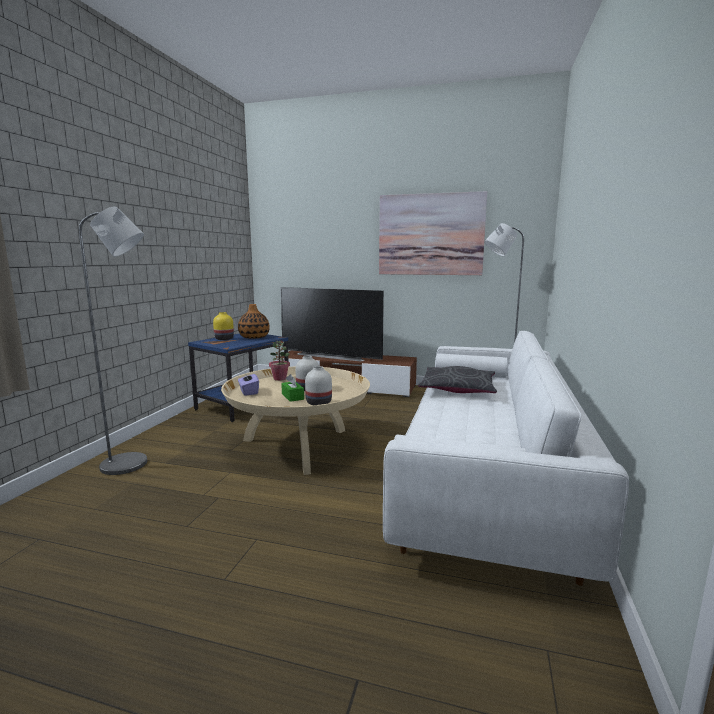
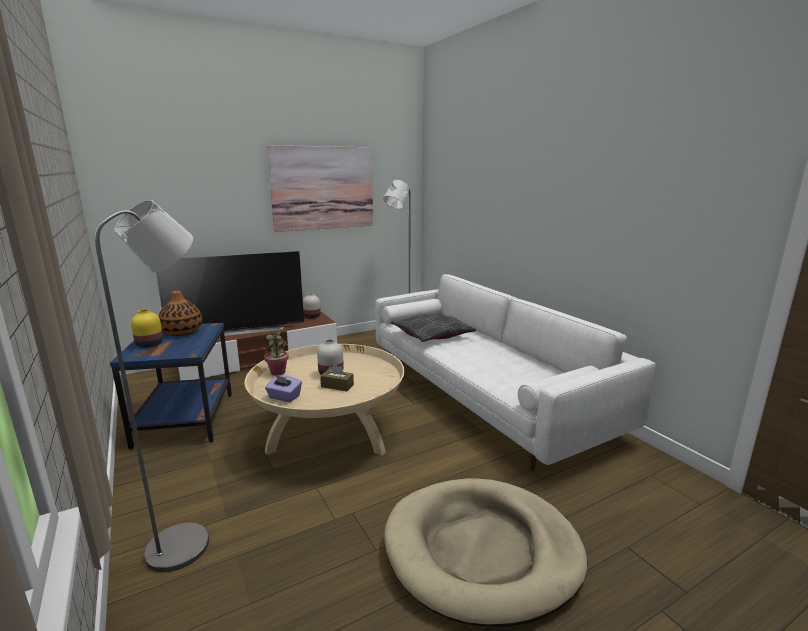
camera: 45 degrees left, 5 degrees up
green tissue box [281,374,304,402] -> brown tissue box [320,364,354,391]
white vase [305,366,332,405] -> white vase moved to [303,293,320,318]
none -> beige dog bed [384,478,587,627]

